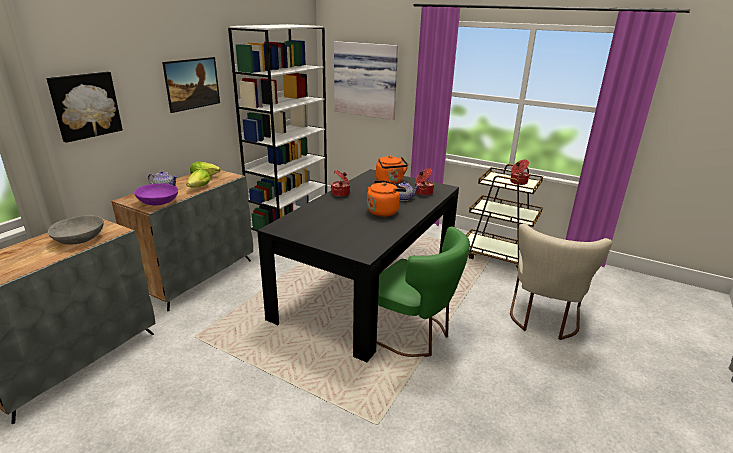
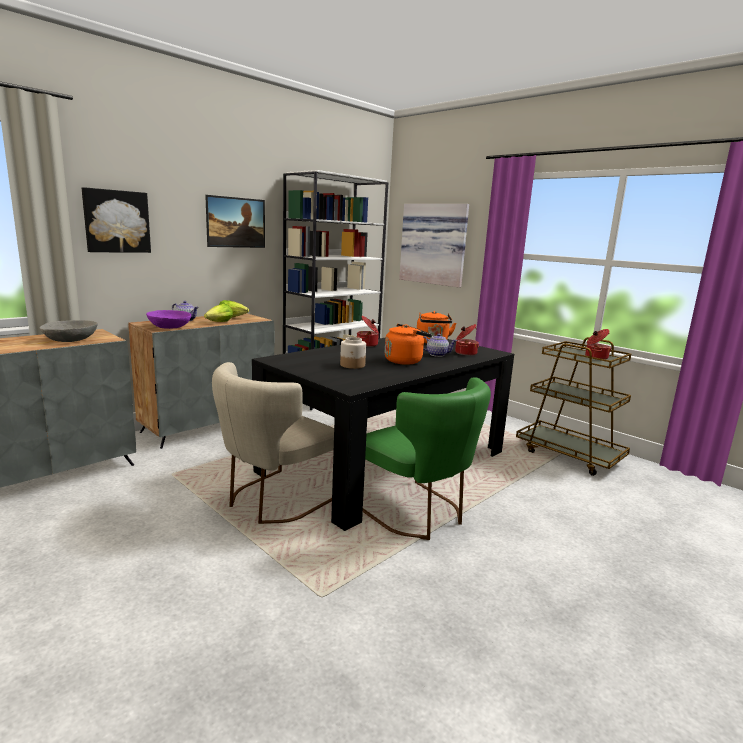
camera: 15 degrees right, 10 degrees down
beige chair [510,224,612,340] -> beige chair moved to [212,362,334,524]
none -> jar [340,337,366,369]

